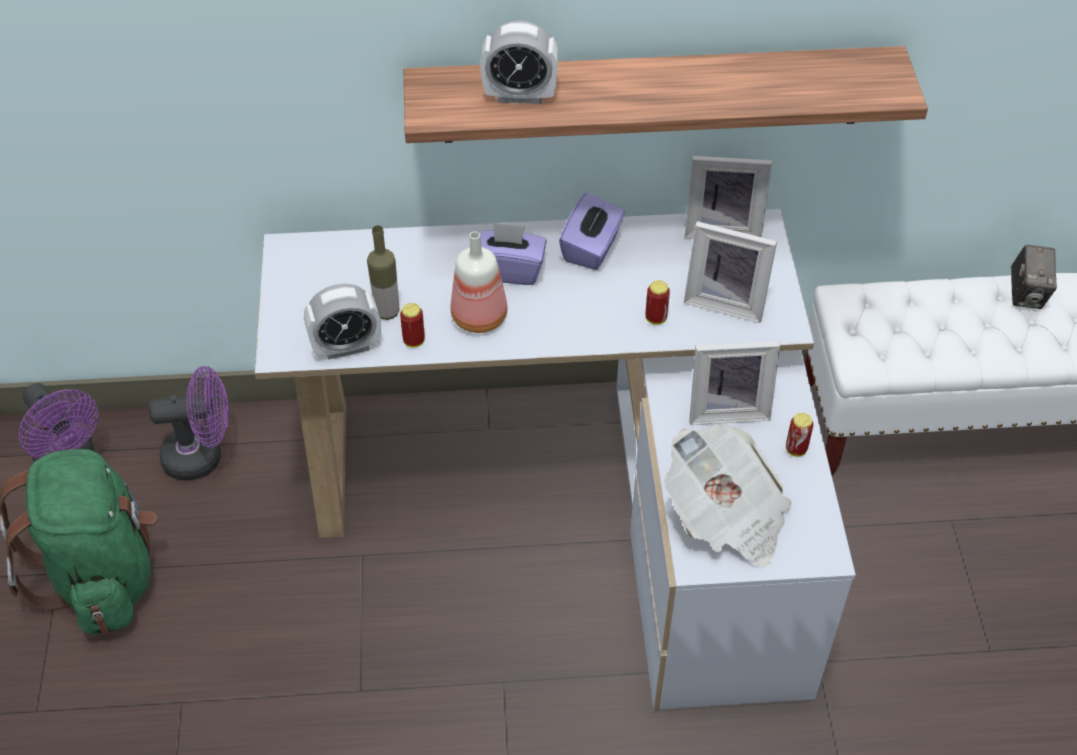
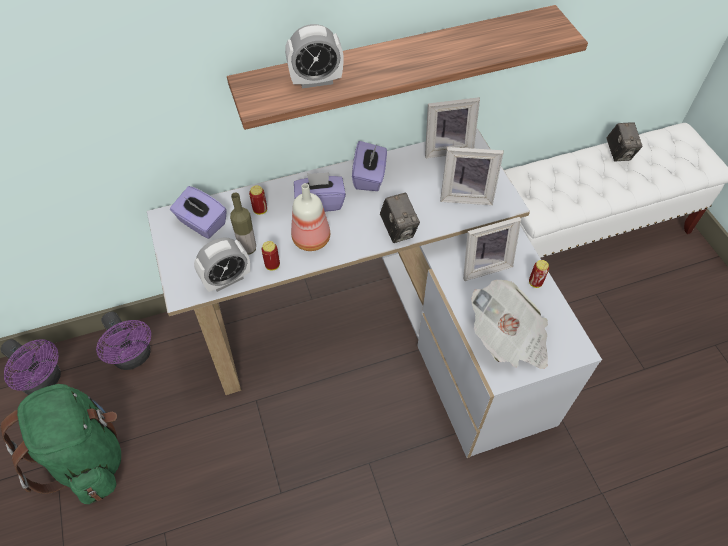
camera: 15 degrees left, 5 degrees up
purple fan [149,366,229,480] -> purple fan turned 75 degrees clockwise [96,312,151,370]
can [645,280,670,325] -> can moved to [249,185,267,215]
none -> purple tissue box [170,186,227,239]
none -> camera [380,193,420,243]

